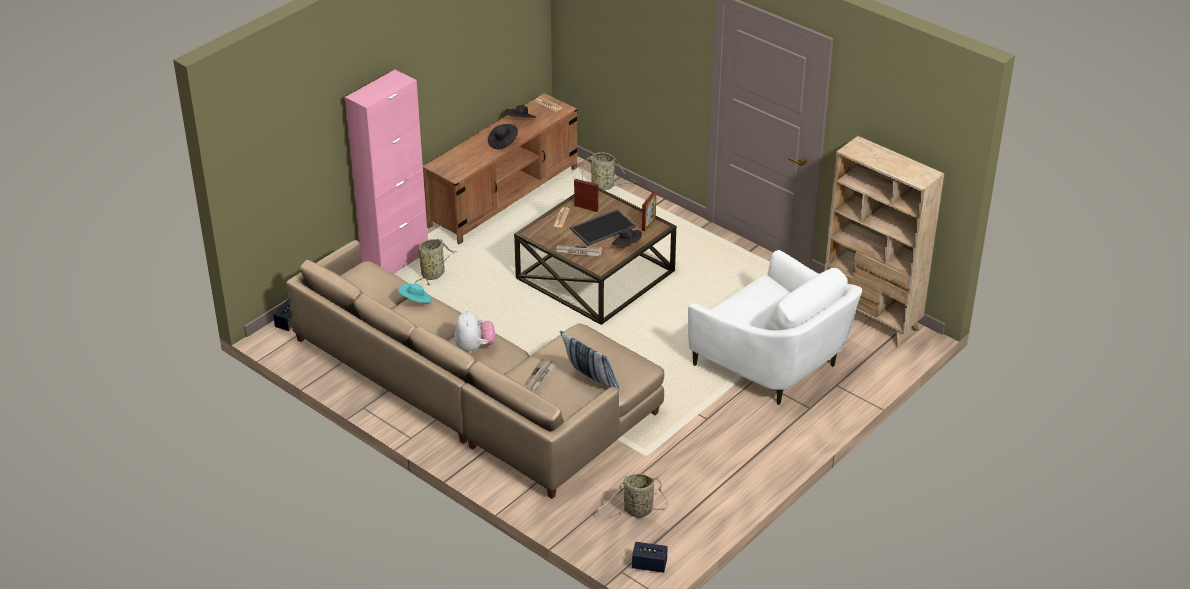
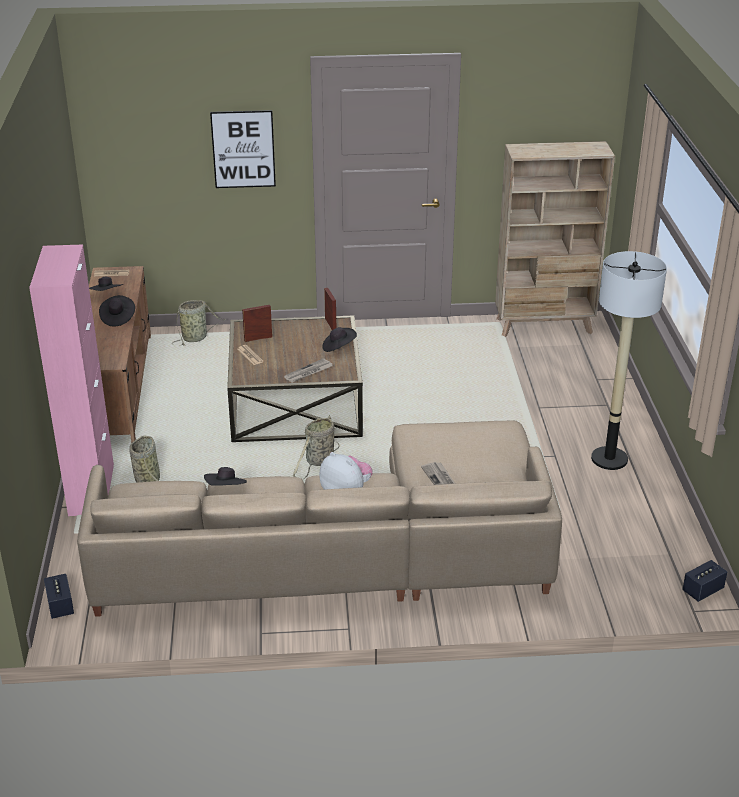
camera: 45 degrees left, 5 degrees down
turquoise hat [398,283,432,303] -> black hat [204,467,247,486]
pillow [560,331,619,390] -> none
tray [570,209,636,246] -> none
basket [596,474,668,519] -> basket moved to [293,415,339,479]
white armchair [688,250,862,405] -> none
none -> picture [210,110,276,188]
none -> floor lamp [591,251,667,470]

